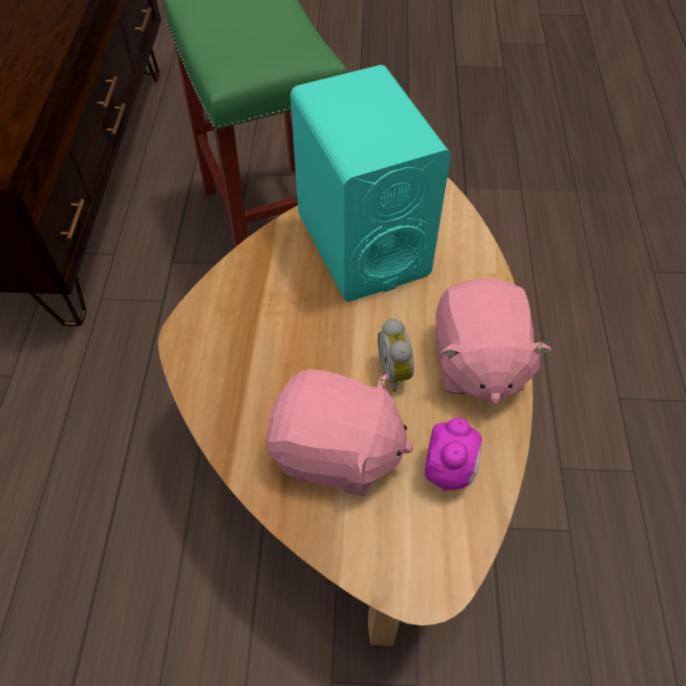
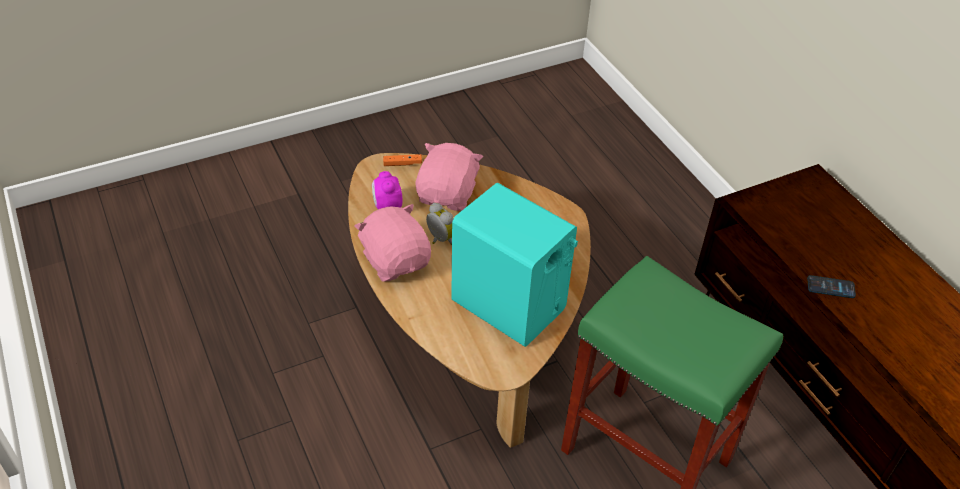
camera: 150 degrees right, 10 degrees down
pink plush toy [266,369,413,496] -> pink plush toy turned 120 degrees clockwise [416,143,483,211]
none -> orange game controller [383,154,422,166]
none -> phone [807,275,856,298]

